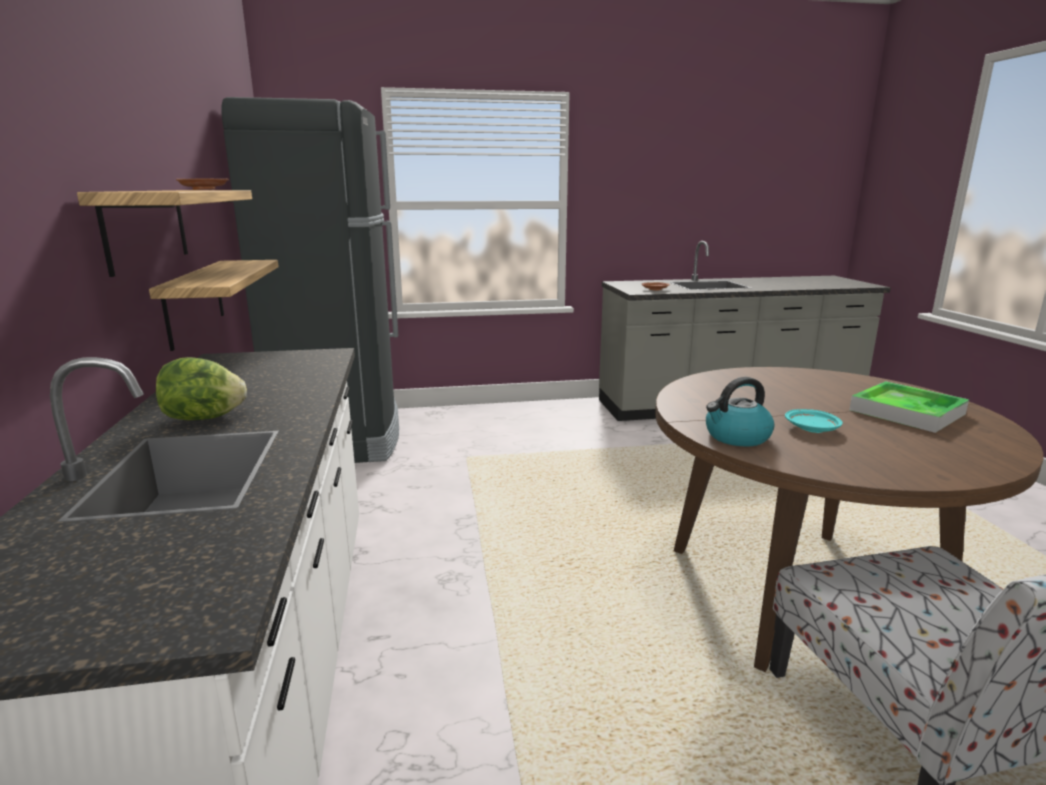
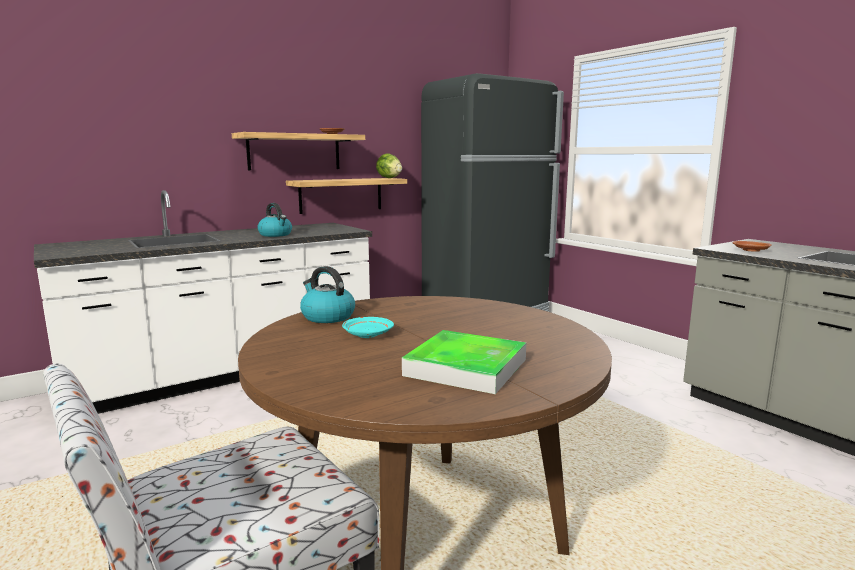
camera: 65 degrees right, 5 degrees down
lettuce [156,357,247,420] -> lettuce moved to [376,153,402,178]
none -> kettle [258,203,292,237]

